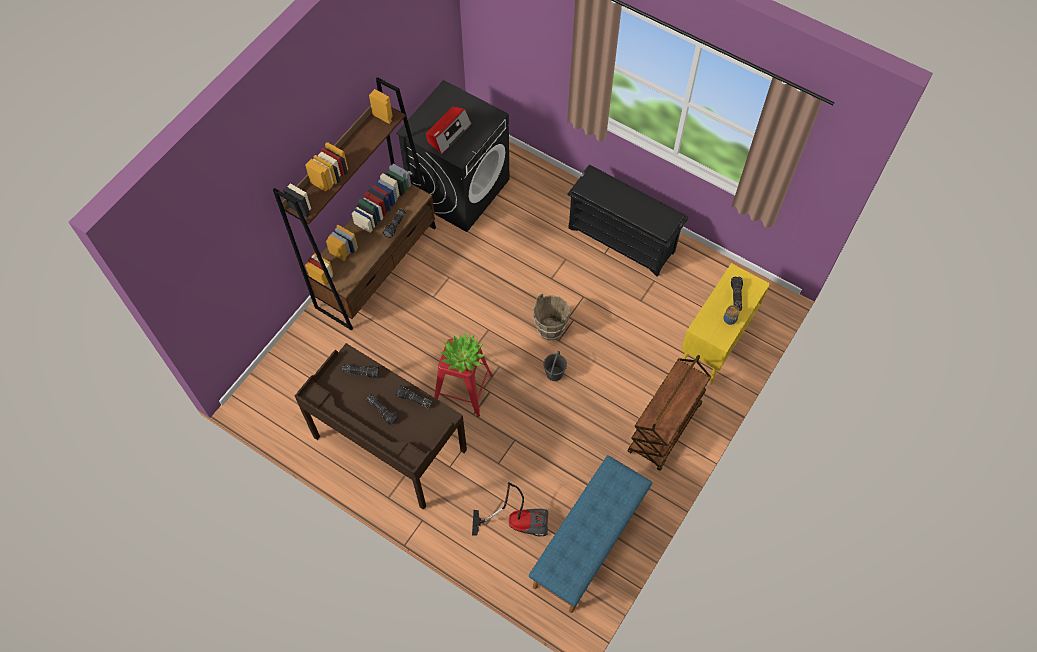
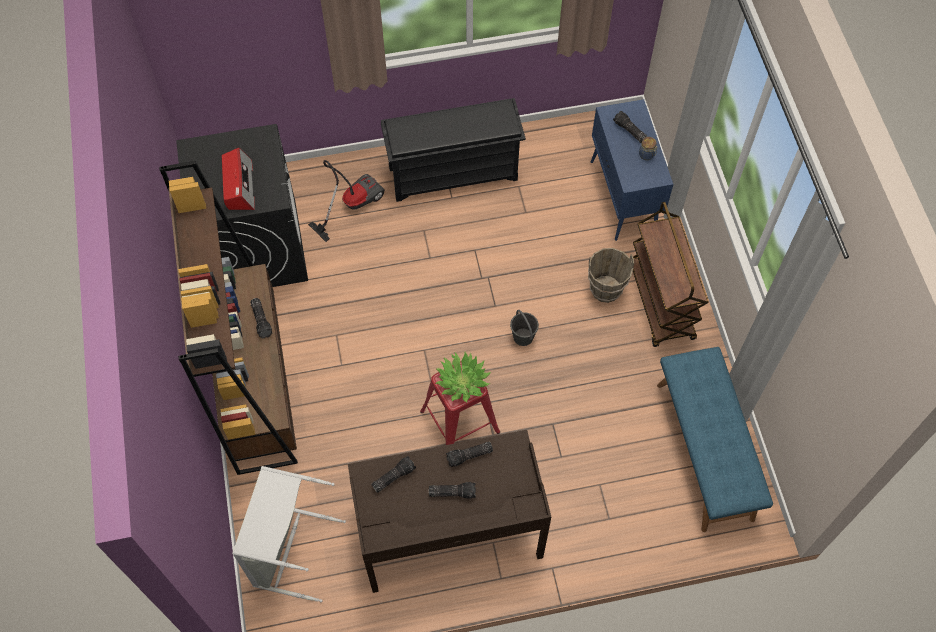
camera: 45 degrees left, 0 degrees up
vacuum cleaner [472,482,548,536] -> vacuum cleaner moved to [308,160,385,242]
brown bucket [533,294,570,340] -> brown bucket moved to [588,248,634,303]
yellow cabinet [681,263,770,385] -> blue cabinet [591,99,673,241]
none -> grey laundry basket [232,466,346,602]

